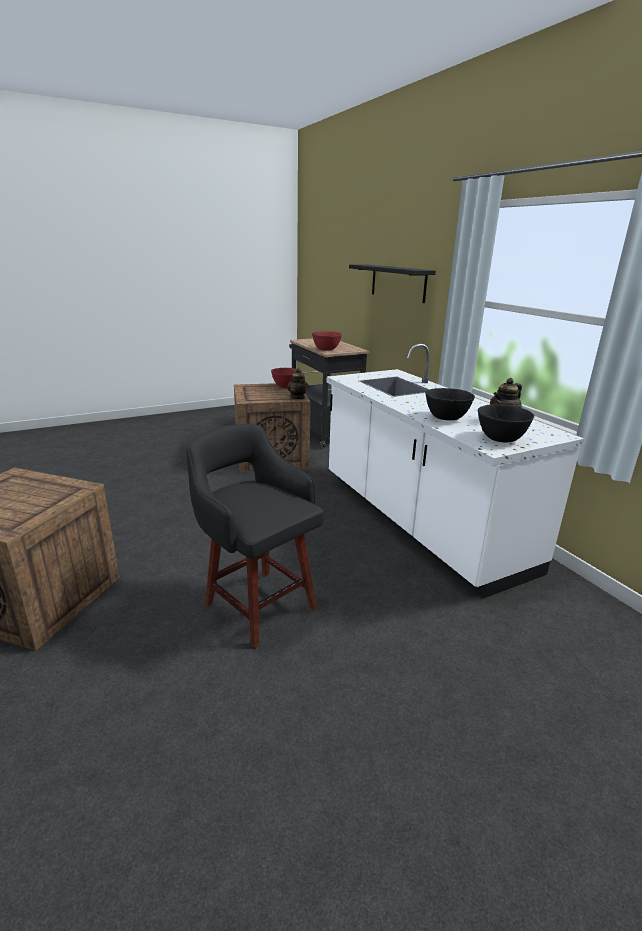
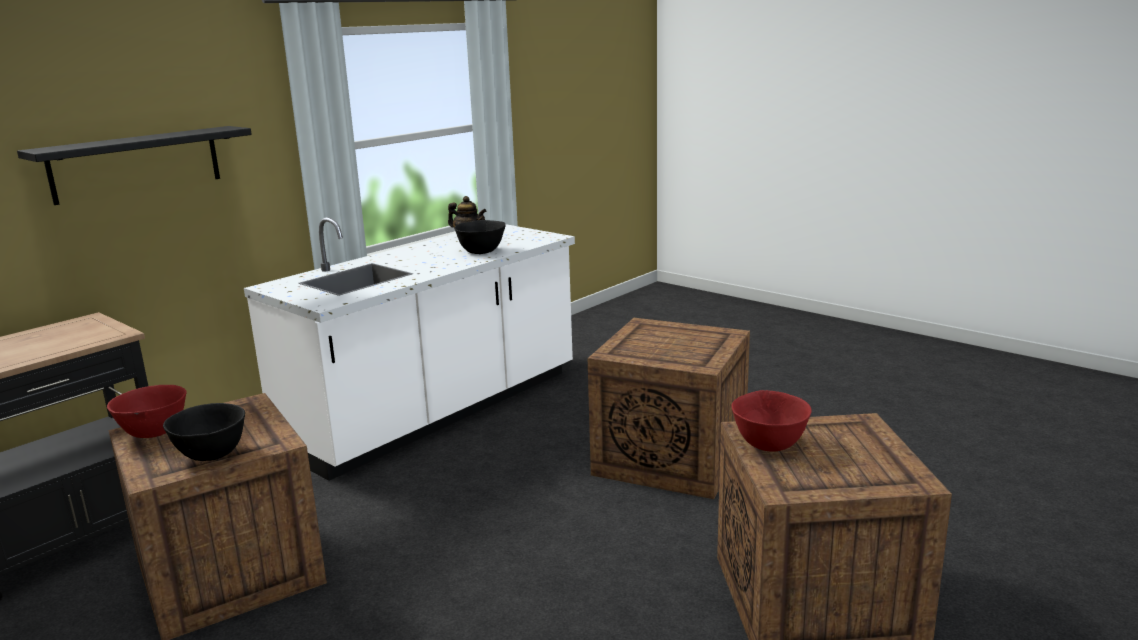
camera: 110 degrees left, 5 degrees down
black stool [187,424,324,648] -> crate [588,318,750,499]
teapot [287,368,309,399] -> none
red bowl [312,331,342,351] -> red bowl moved to [731,390,812,452]
black bowl [478,404,534,443] -> black bowl moved to [163,403,245,461]

